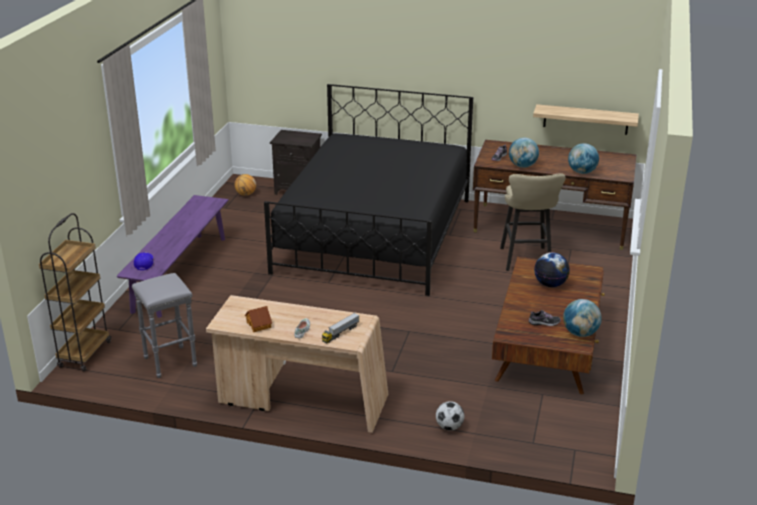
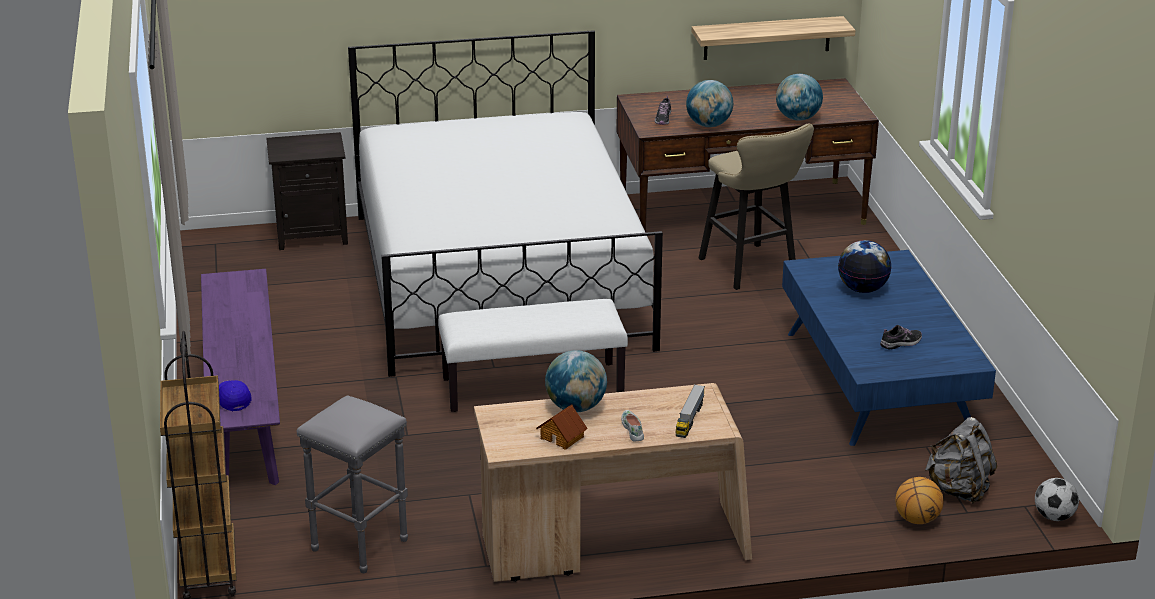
camera: 25 degrees left, 0 degrees up
basketball [235,174,256,196] -> basketball moved to [895,477,944,524]
black bed [264,84,473,296] -> white bed [348,30,663,377]
football [436,401,464,430] -> football moved to [1035,478,1079,521]
brown coffee table [492,257,605,394] -> blue coffee table [782,250,996,446]
globe [563,299,602,337] -> globe moved to [545,350,607,412]
none -> white bench [438,299,628,412]
none -> grey backpack [925,417,997,504]

